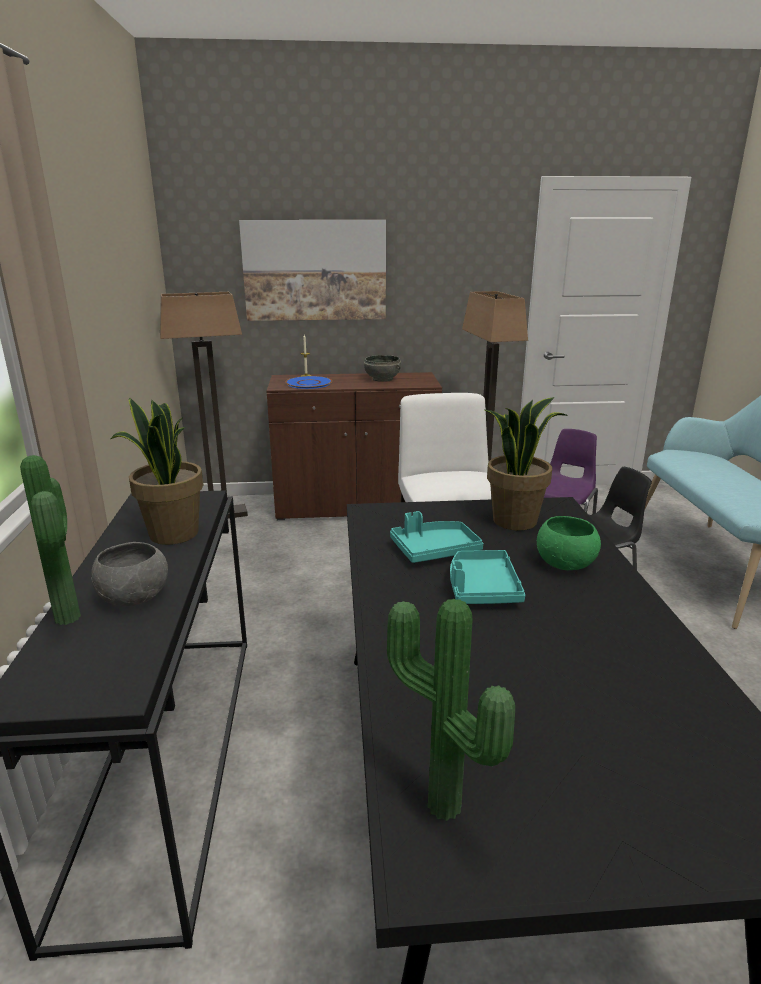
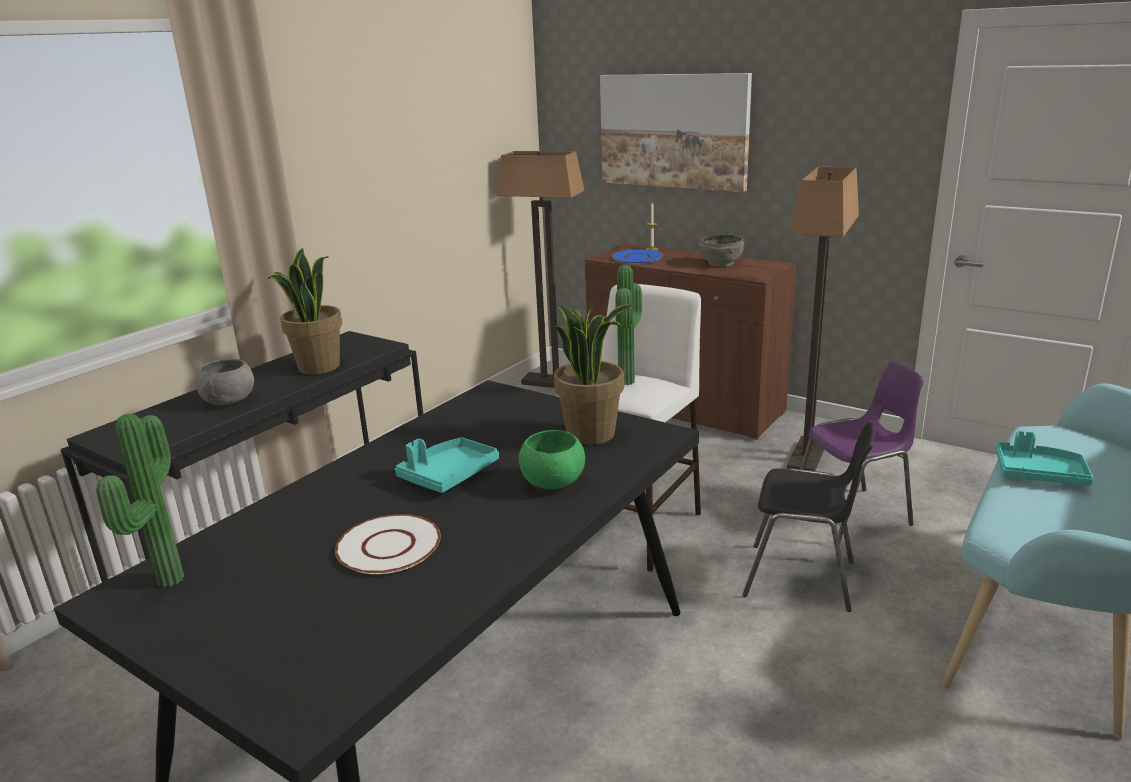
camera: 40 degrees right, 0 degrees up
potted plant [20,455,81,625] -> potted plant moved to [615,265,642,385]
turquoise tray [390,511,483,563] -> turquoise tray moved to [996,431,1093,486]
none -> white plate [335,514,441,574]

